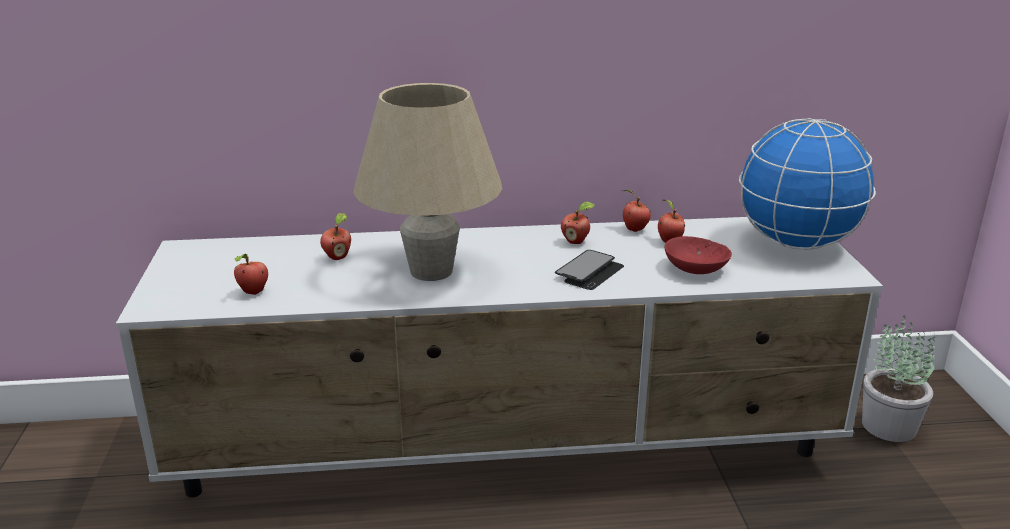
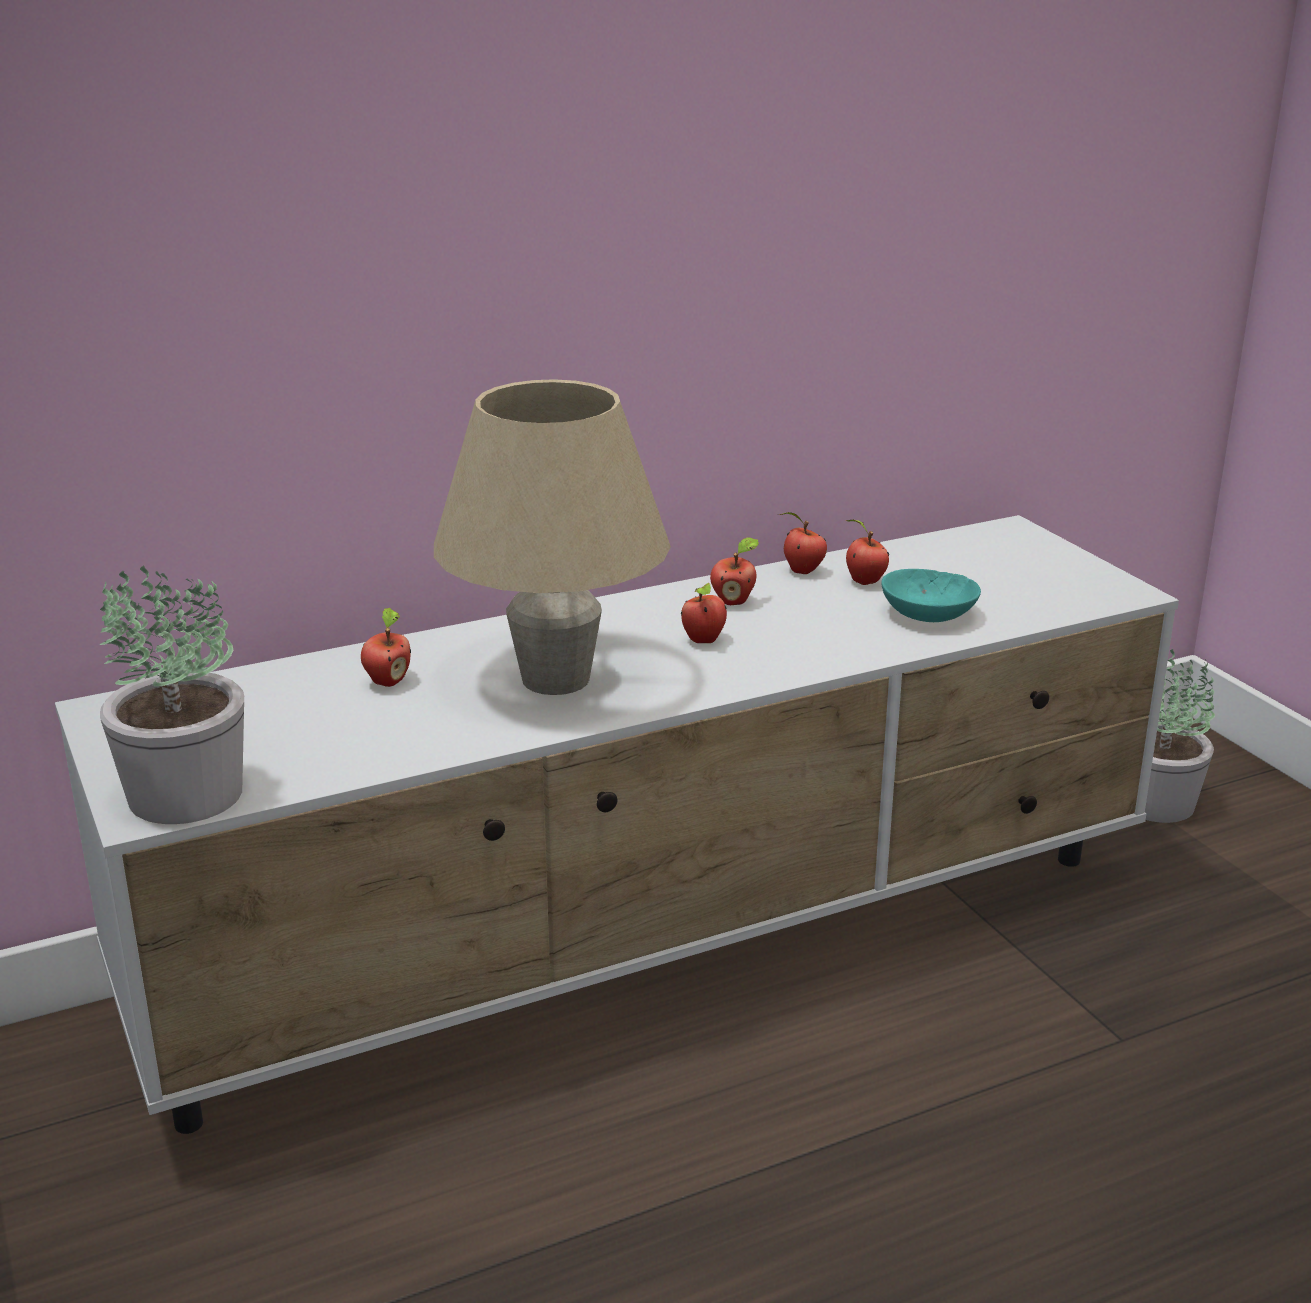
camera: 20 degrees left, 0 degrees up
apple [234,254,268,295] -> apple moved to [681,583,727,643]
phone [555,250,624,290] -> none
red bowl [665,236,732,274] -> turquoise bowl [881,569,981,622]
globe [739,118,876,250] -> none
none -> potted plant [99,566,244,824]

